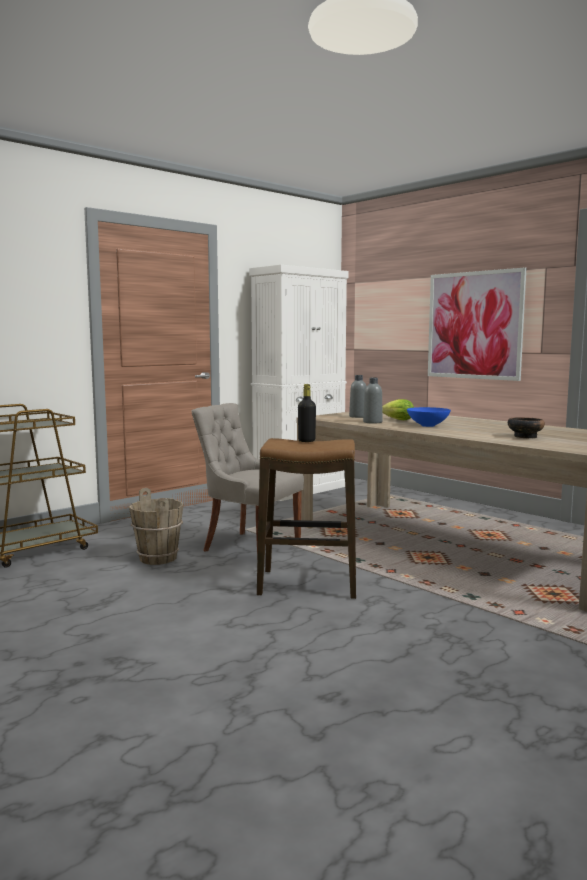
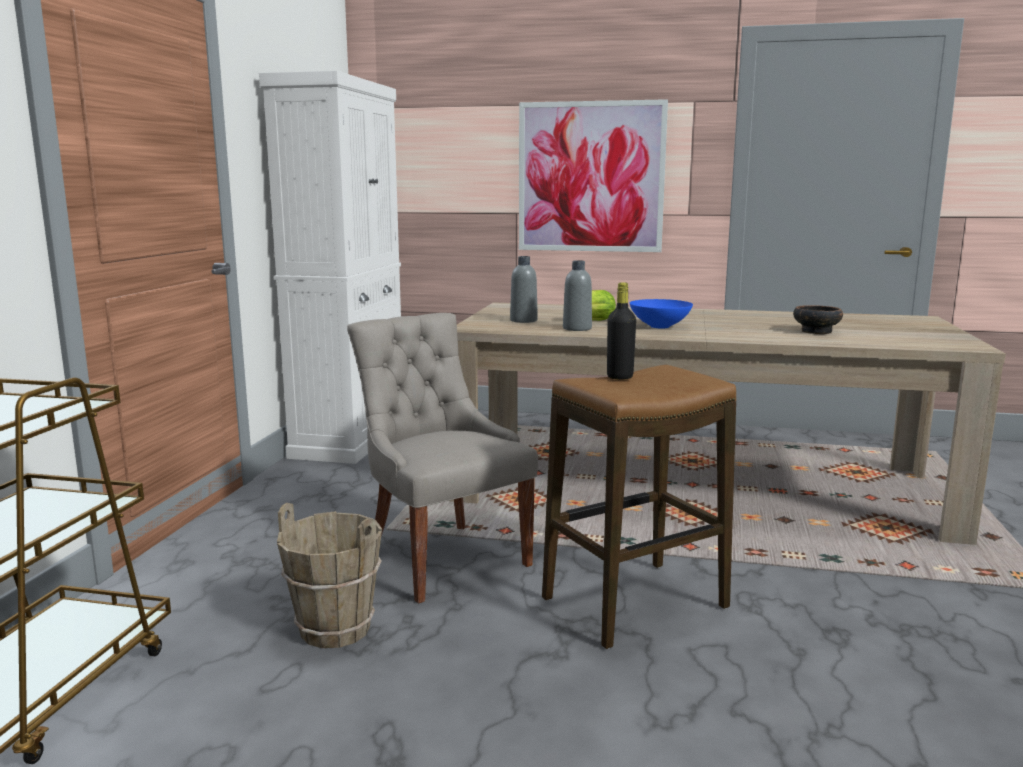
camera: 35 degrees left, 5 degrees up
grey chair [191,403,304,557] -> grey chair turned 60 degrees clockwise [347,313,538,603]

